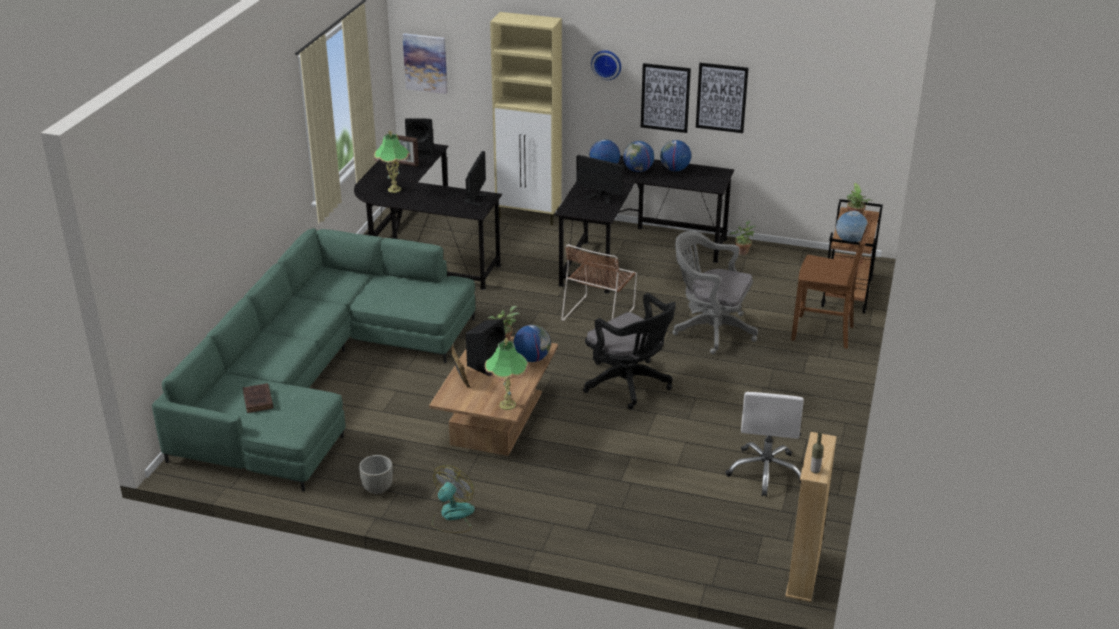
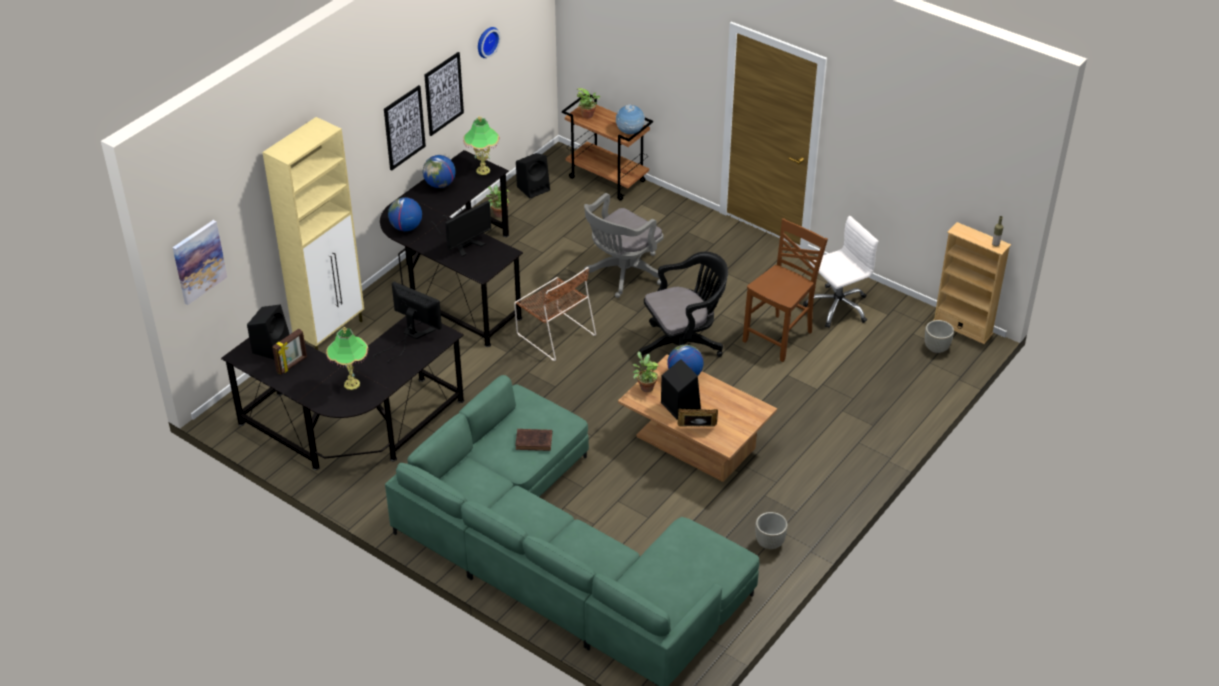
camera: 70 degrees left, 10 degrees up
brown book [243,383,273,413] -> brown book moved to [515,429,552,451]
fan [432,465,475,533] -> none
table lamp [485,338,529,410] -> table lamp moved to [463,116,500,175]
wall clock [591,50,621,80] -> wall clock moved to [478,27,501,58]
globe [623,141,654,172] -> none
white office chair [725,392,804,497] -> white office chair turned 60 degrees counterclockwise [803,216,878,328]
brown chair [791,219,872,349] -> brown chair moved to [743,218,828,362]
none -> black speaker [516,153,550,199]
none -> grey planter [925,320,954,353]

